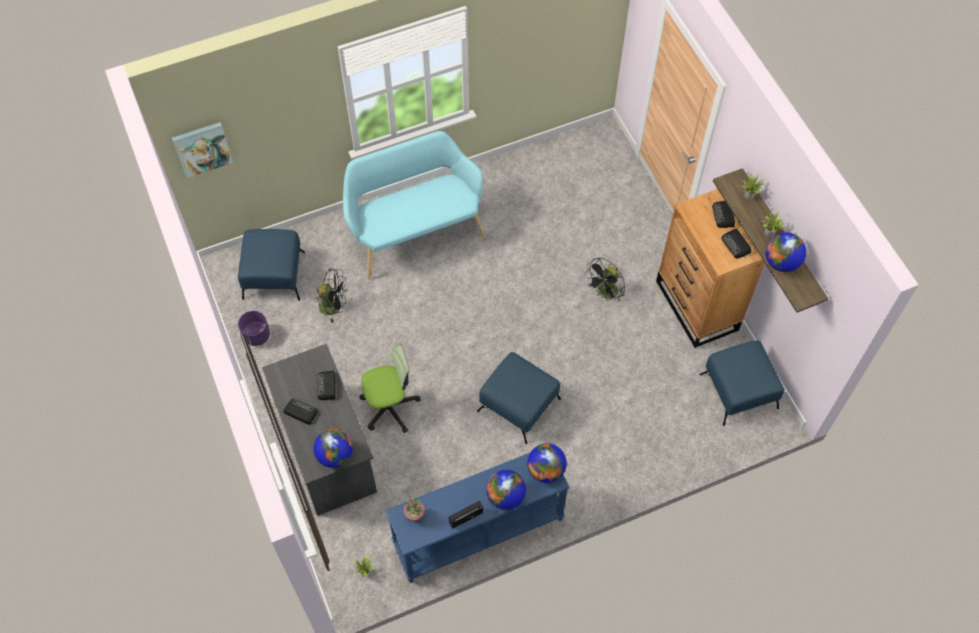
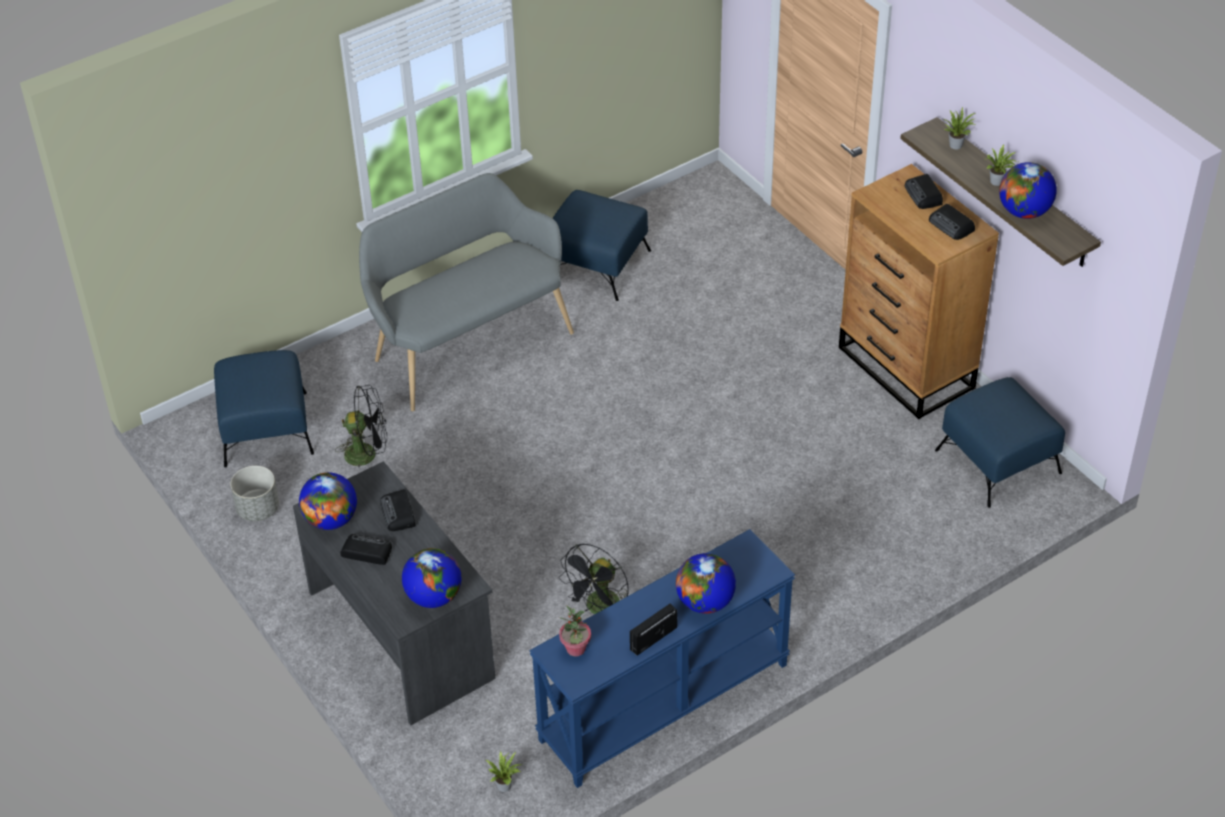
camera: 10 degrees left, 15 degrees down
picture [172,122,233,178] -> none
purple planter [238,311,270,346] -> grey planter [230,466,279,521]
turquoise bench [343,131,485,280] -> grey bench [359,173,574,411]
office chair [359,344,421,433] -> none
blue ottoman [477,352,561,444] -> blue ottoman moved to [553,190,651,301]
globe [527,443,567,483] -> globe moved to [299,472,357,530]
black fan [585,257,625,301] -> black fan moved to [559,544,629,614]

